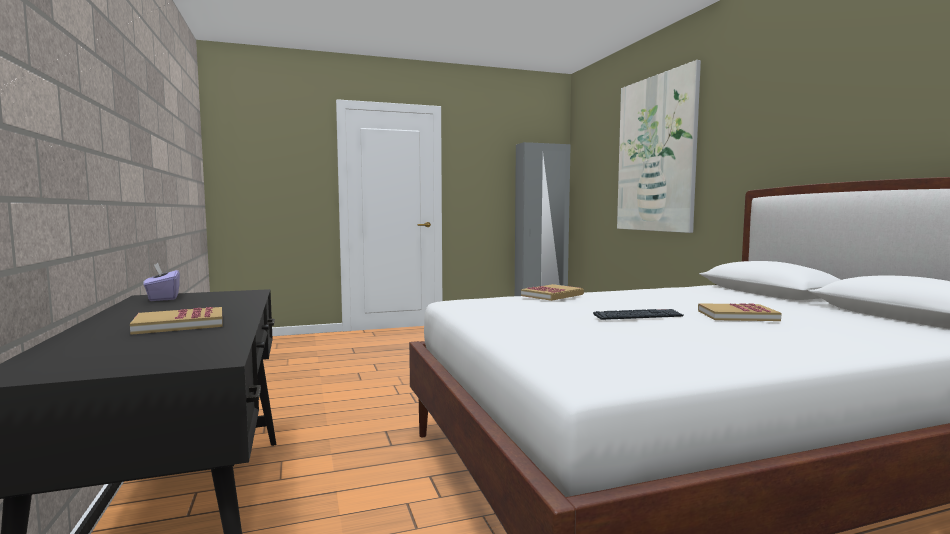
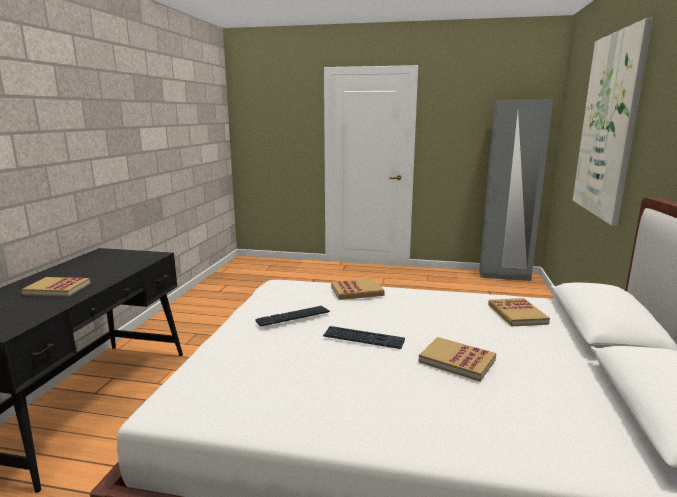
camera: 30 degrees right, 10 degrees up
purple tissue box [143,263,180,301] -> none
none -> keyboard [255,306,330,326]
none -> book [488,298,550,326]

